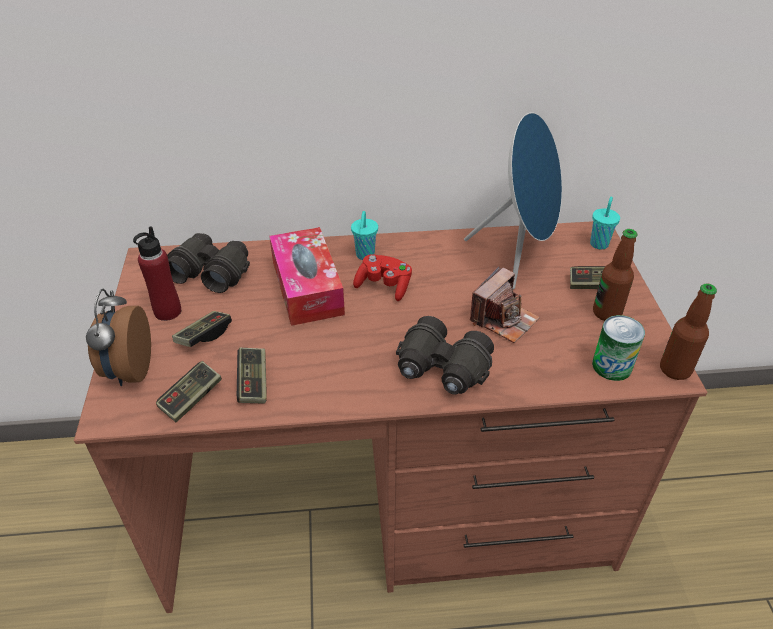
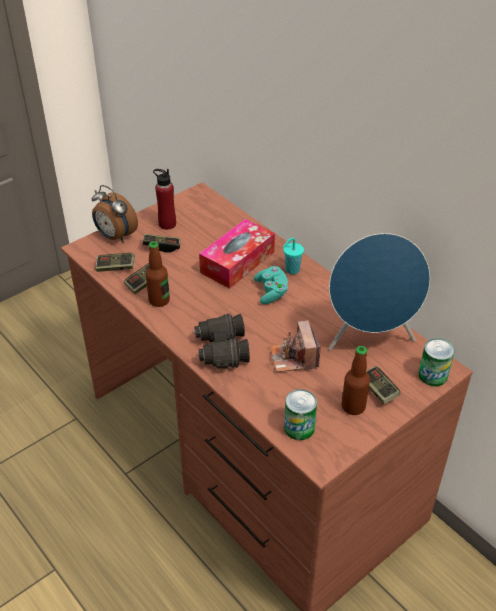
camera: 55 degrees right, 0 degrees up
alarm clock [86,289,151,386] -> alarm clock turned 105 degrees counterclockwise [92,185,138,242]
black binoculars [167,233,250,293] -> none
red game controller [353,254,412,301] -> turquoise game controller [254,266,288,304]
camera [470,266,540,343] -> camera turned 75 degrees clockwise [270,320,320,372]
turquoise cup [590,197,620,249] -> can [419,338,455,386]
bottle [660,283,717,380] -> bottle moved to [146,241,170,307]

